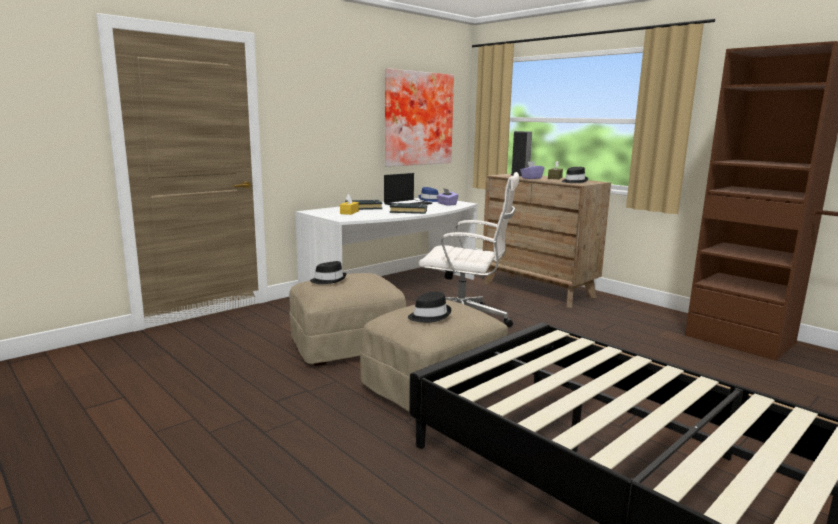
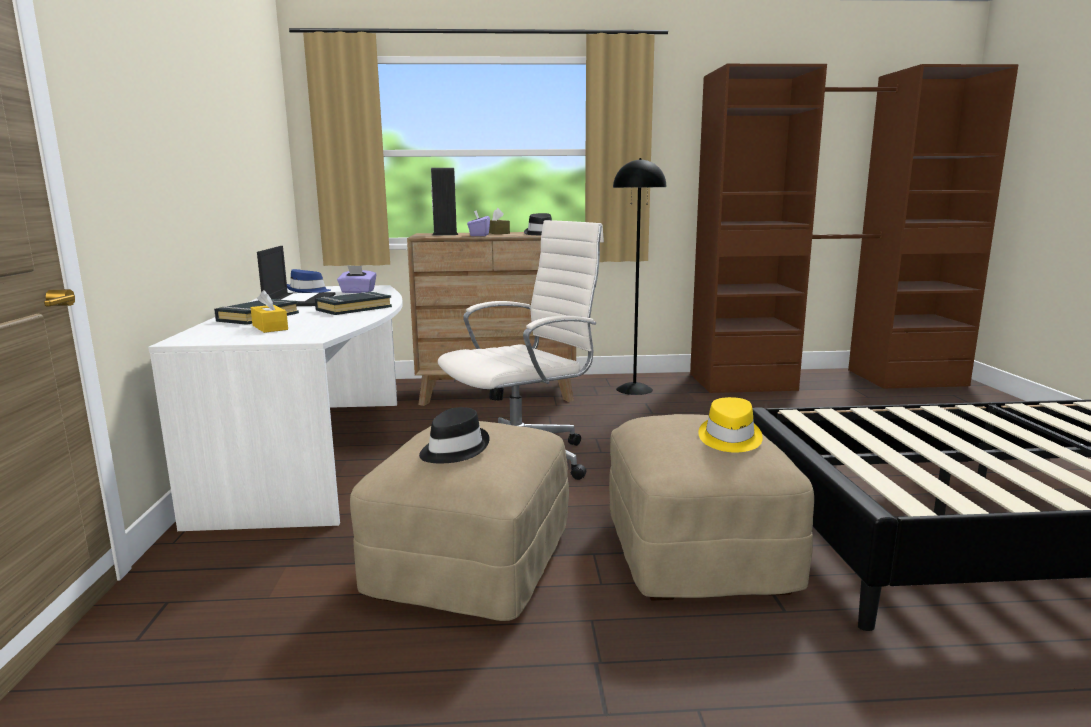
camera: 50 degrees left, 0 degrees up
picture [385,68,454,167] -> none
black hat [408,291,451,323] -> yellow hat [698,397,763,453]
none -> black floor lamp [613,158,666,395]

